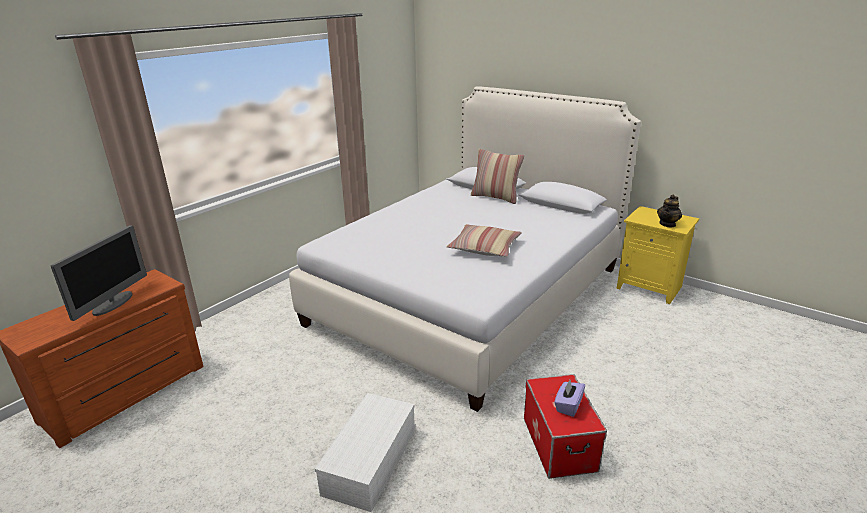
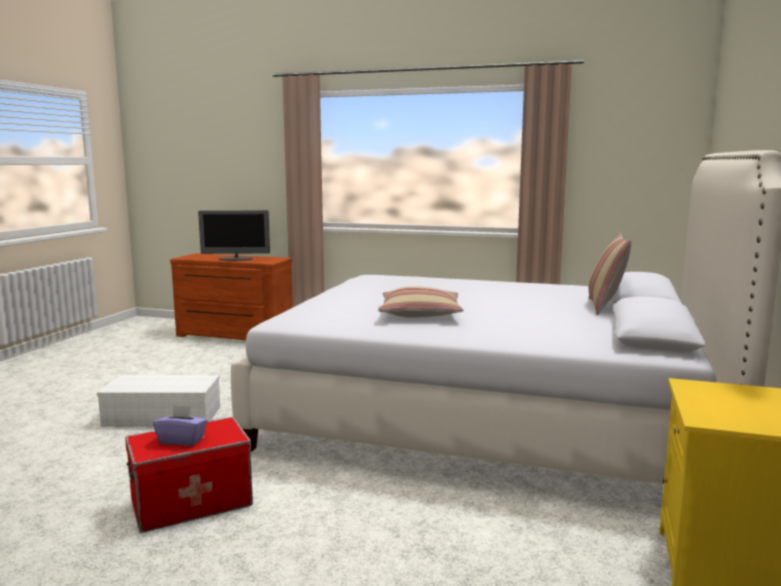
camera: 70 degrees right, 15 degrees down
teapot [657,194,682,228] -> none

